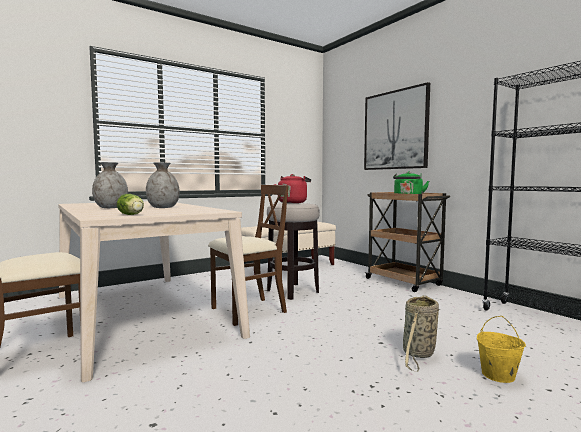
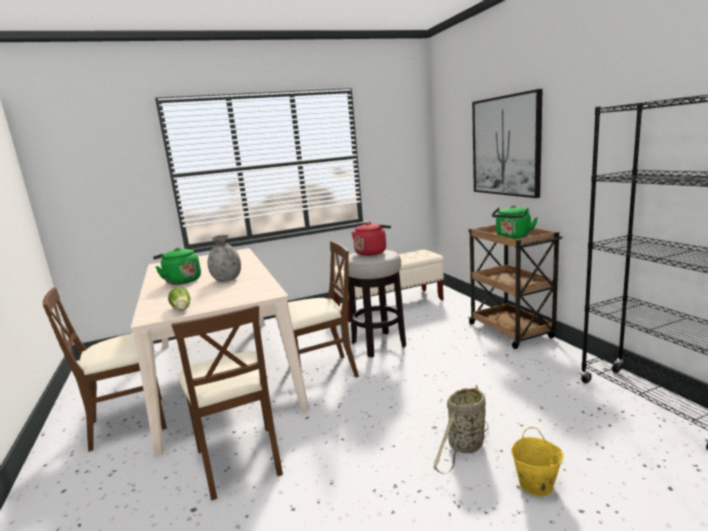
camera: 15 degrees right, 10 degrees up
grey vase [92,162,128,208] -> green kettle [153,246,201,285]
none -> brown chair [172,305,283,501]

